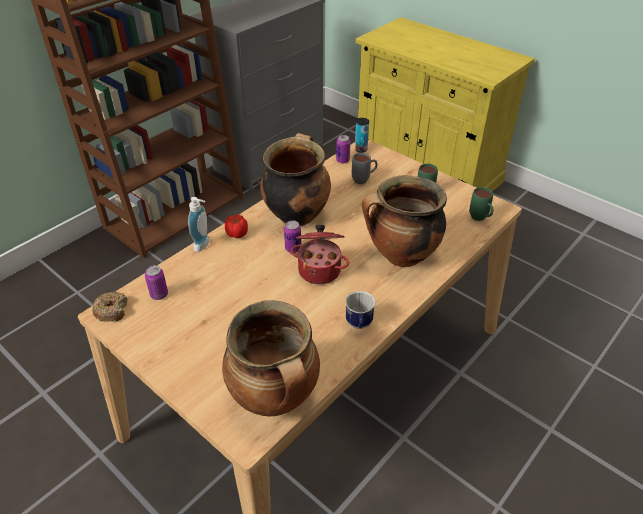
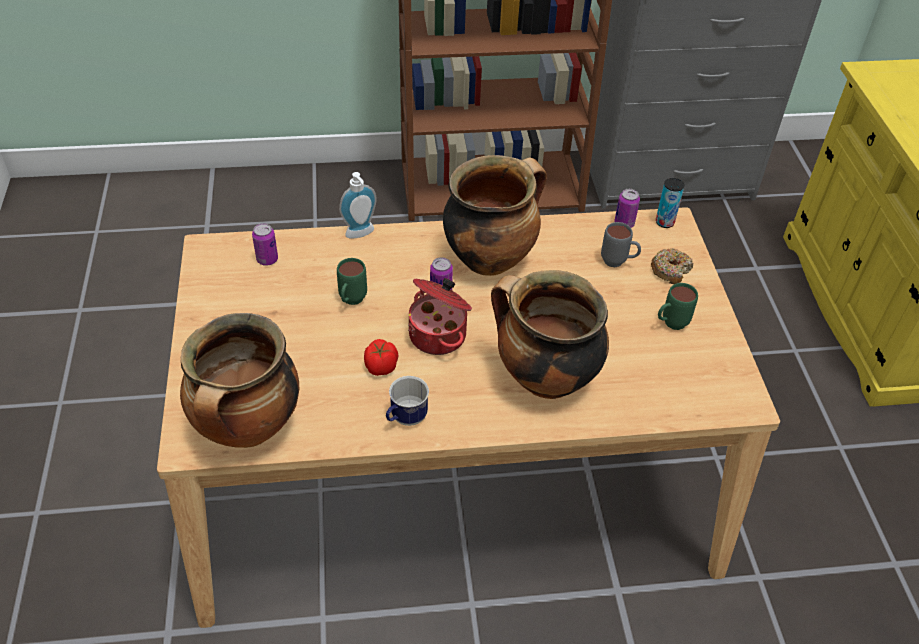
camera: 40 degrees right, 5 degrees up
donut [92,292,128,321] -> donut moved to [651,248,693,284]
tomato [225,215,248,238] -> tomato moved to [364,339,399,376]
green mug [469,187,493,221] -> green mug moved to [337,258,367,305]

